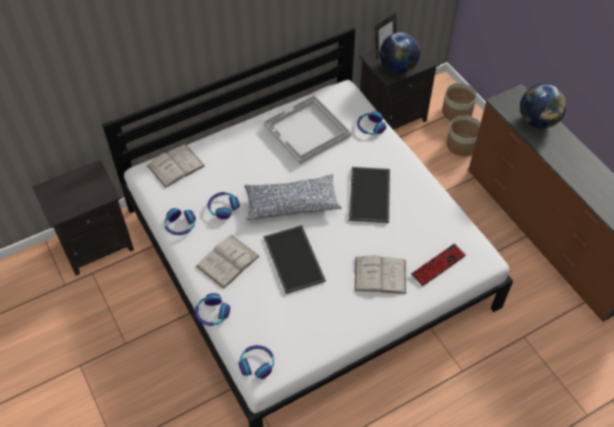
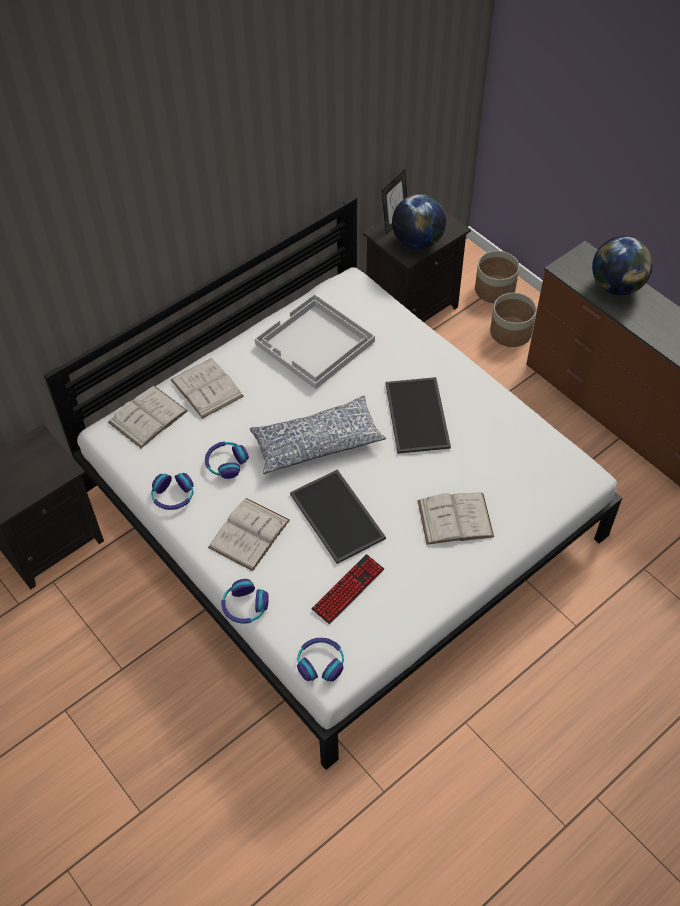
camera: 10 degrees left, 0 degrees up
headphones [357,111,386,135] -> none
keyboard [411,244,466,286] -> keyboard moved to [311,554,384,624]
none -> white book [170,358,244,419]

